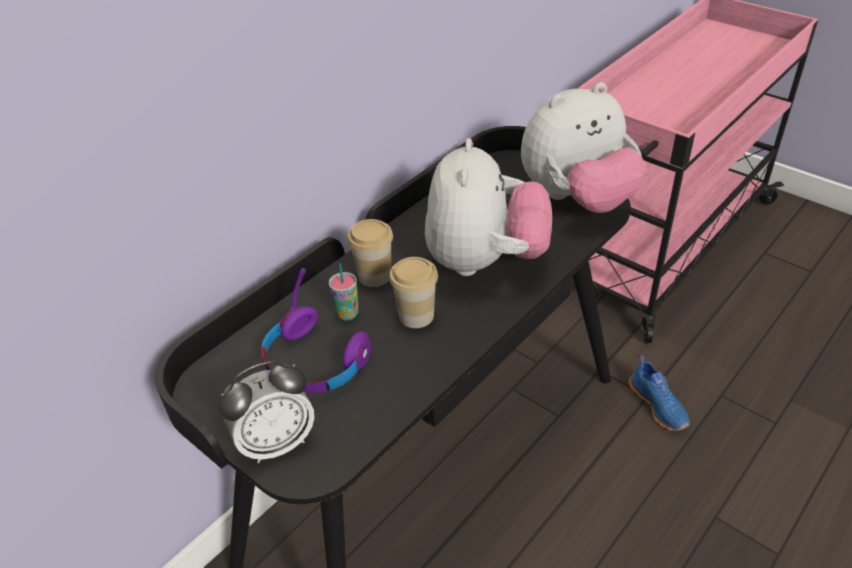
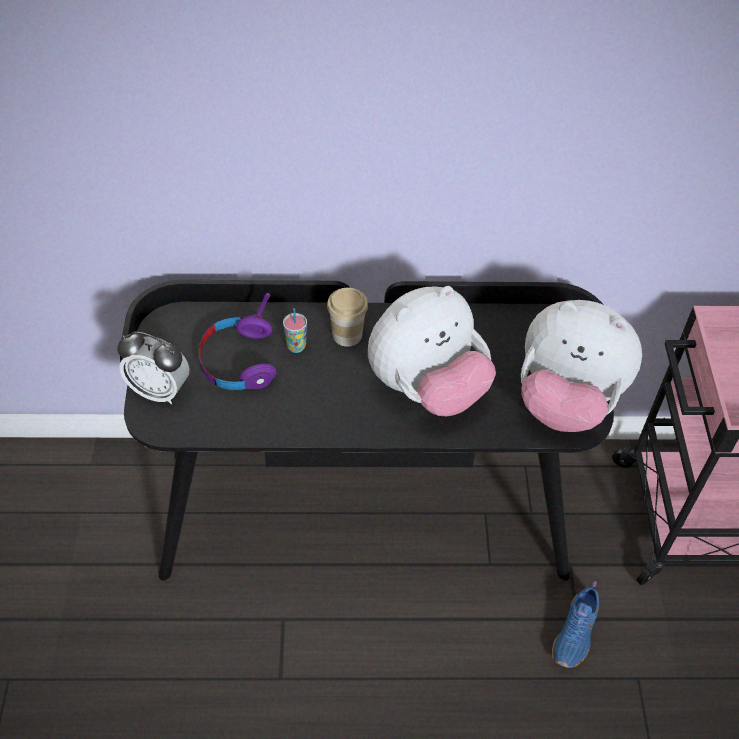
camera: 45 degrees right, 10 degrees up
cup [389,257,438,328] -> none

